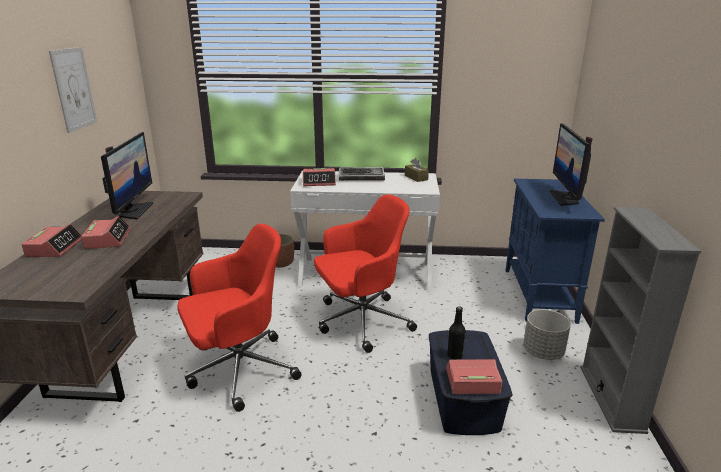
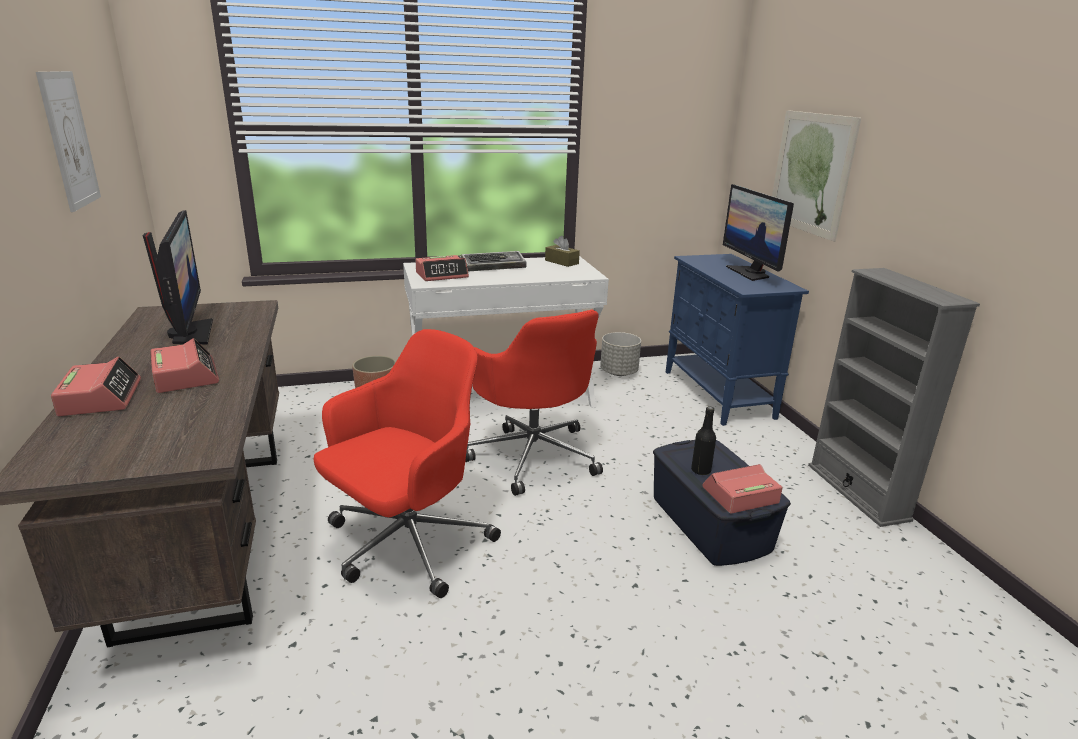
camera: 20 degrees left, 0 degrees up
red office chair [314,194,417,353] -> red office chair turned 105 degrees clockwise [465,310,603,496]
grey planter [523,309,571,360] -> grey planter moved to [600,332,641,376]
none -> picture [772,110,861,241]

